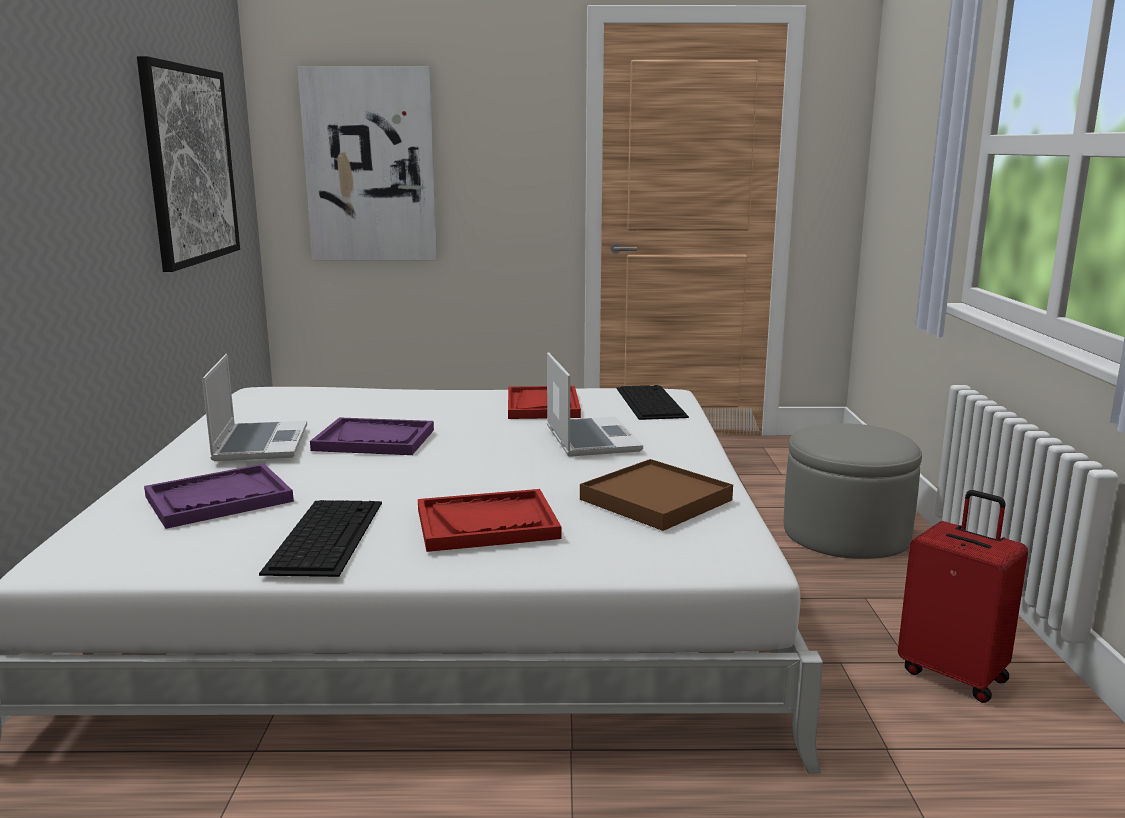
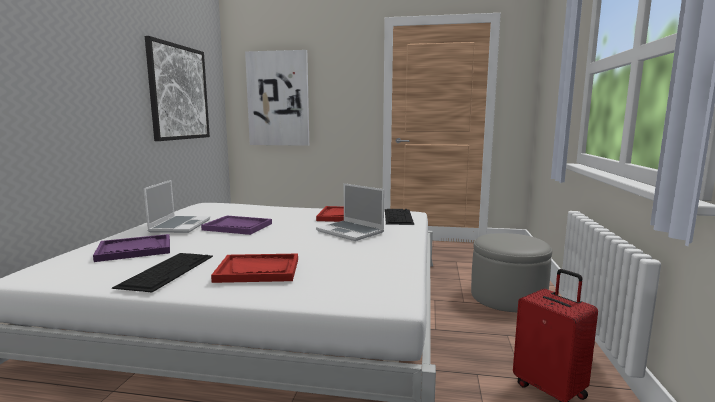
camera: 10 degrees right, 5 degrees down
laptop [547,352,643,457] -> laptop turned 135 degrees clockwise [316,183,384,241]
brown tray [580,459,733,531] -> none

